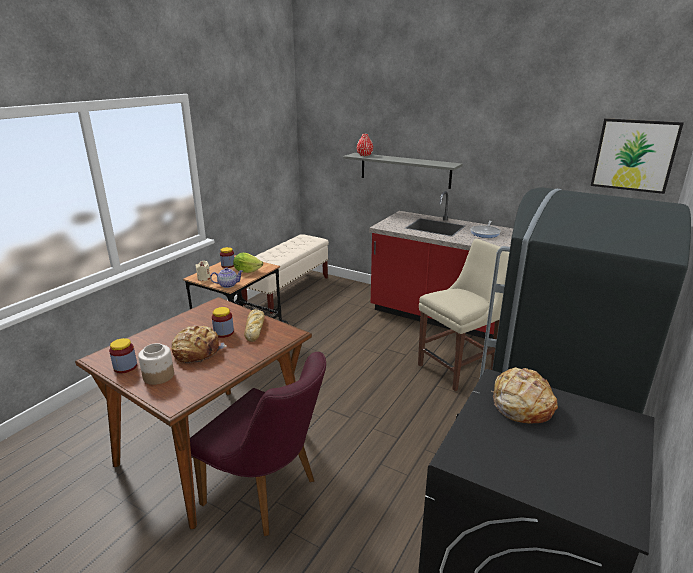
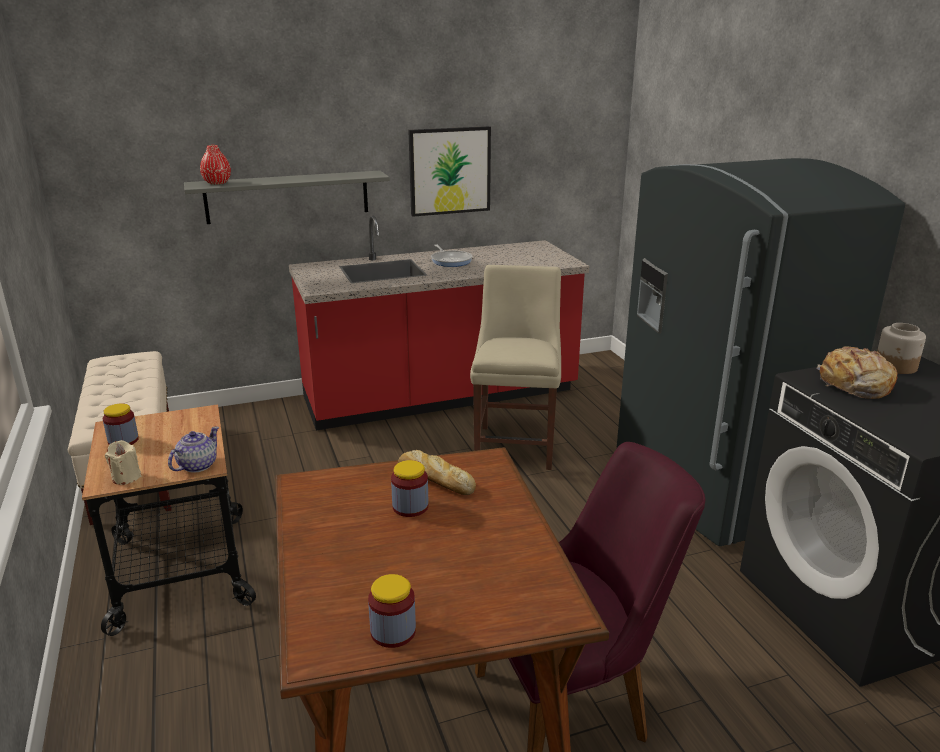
camera: 50 degrees left, 0 degrees up
jar [138,343,174,385] -> jar moved to [877,323,926,374]
bread [172,325,227,363] -> none
lettuce [233,253,263,273] -> none
picture [591,118,684,194] -> picture moved to [408,126,491,217]

